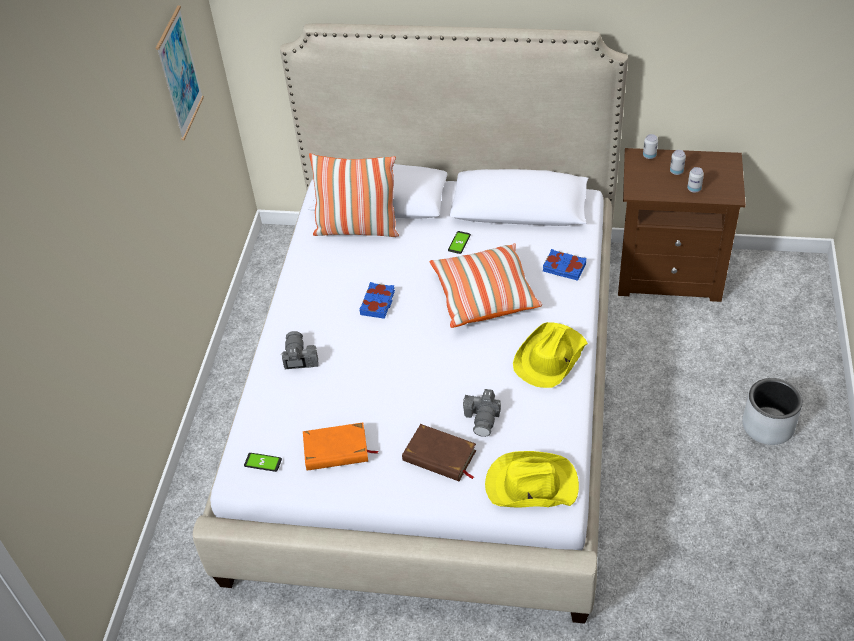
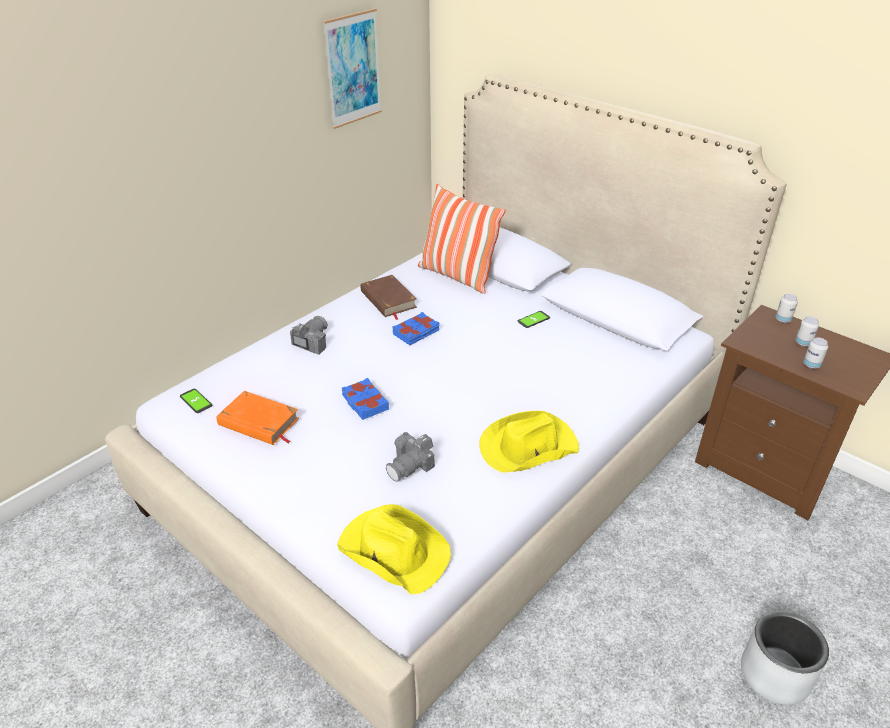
camera: 30 degrees right, 10 degrees down
brown book [402,424,476,481] -> brown book moved to [361,275,417,320]
pillow [430,243,542,328] -> none
blue book [543,249,587,281] -> blue book moved to [342,378,389,420]

